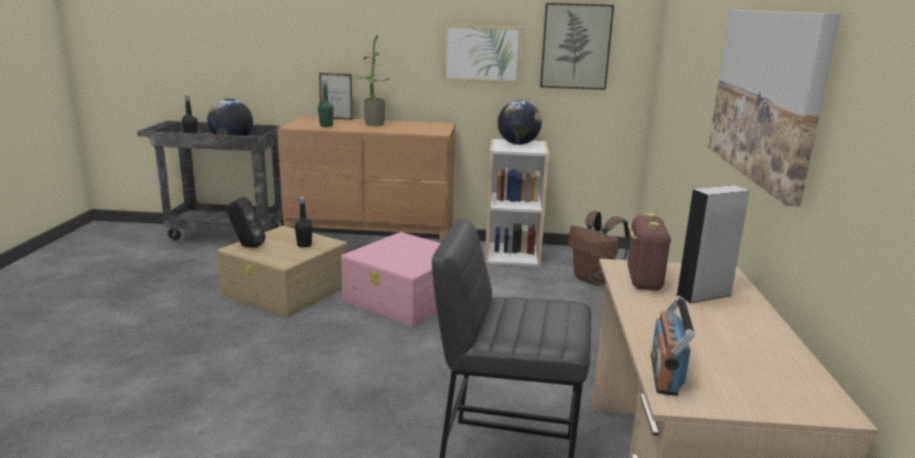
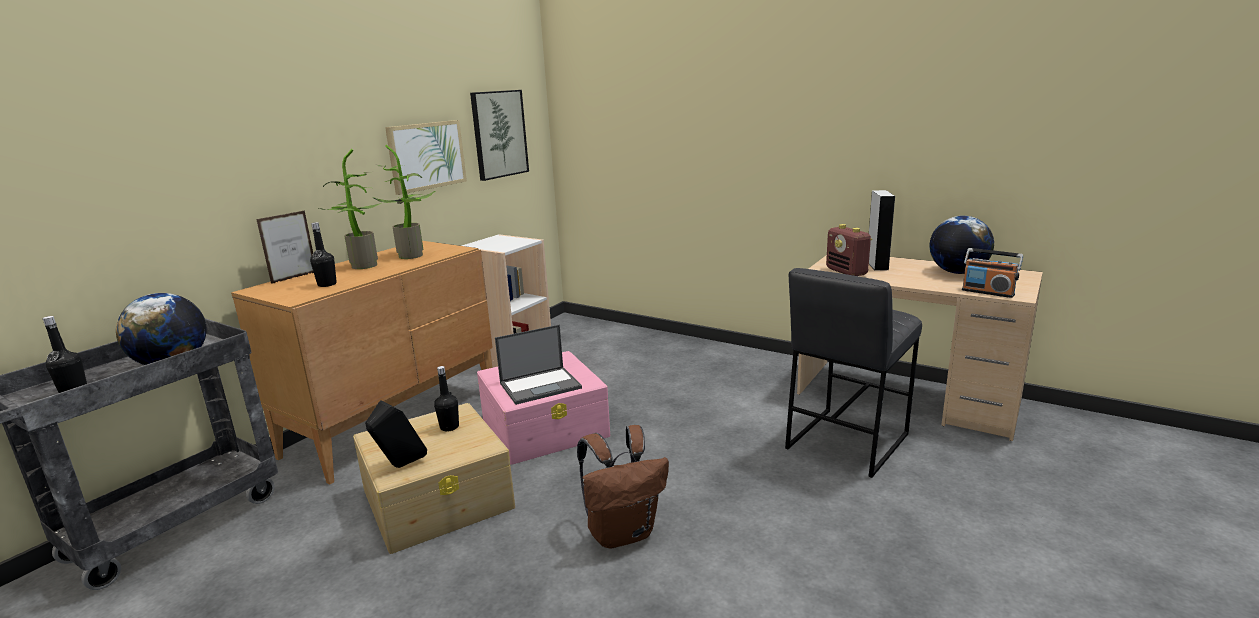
camera: 60 degrees left, 0 degrees up
green bottle [318,80,334,127] -> black bottle [310,222,337,287]
globe [498,100,542,145] -> globe moved to [929,216,994,274]
brown backpack [568,211,630,286] -> brown backpack moved to [577,425,669,549]
radio [628,213,671,291] -> radio turned 150 degrees counterclockwise [826,224,872,276]
picture [708,10,841,206] -> none
none -> potted plant [373,145,435,259]
none -> laptop [495,325,582,405]

